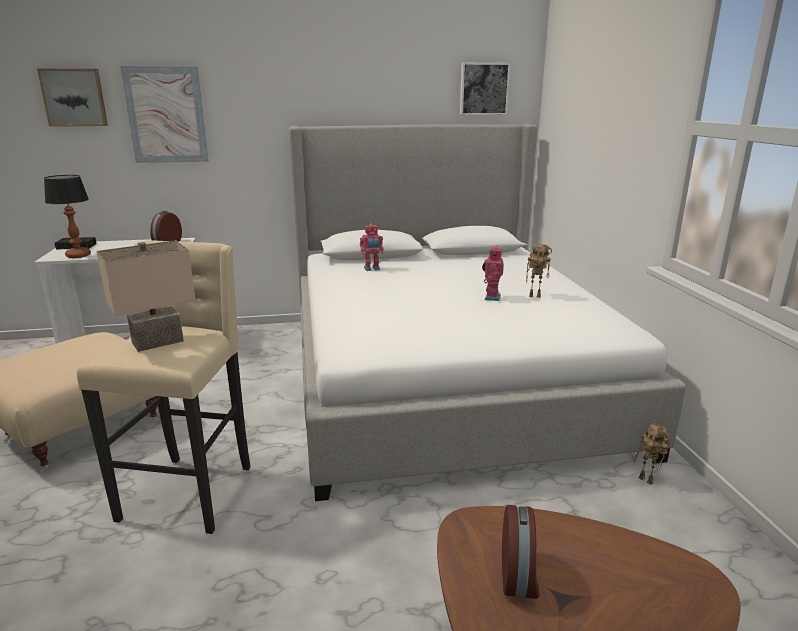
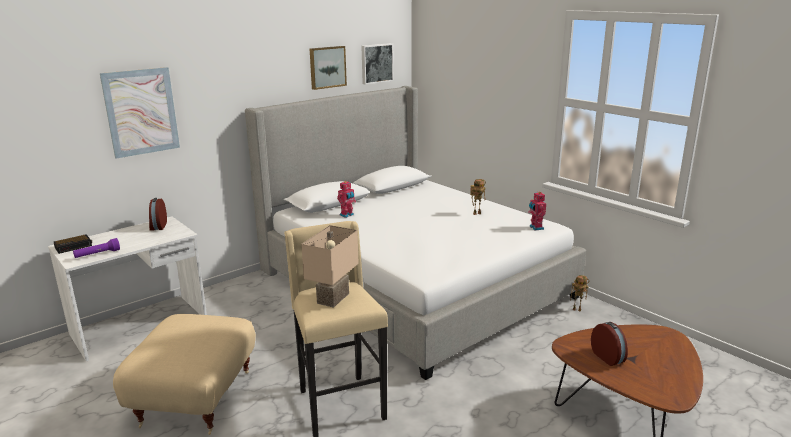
camera: 30 degrees left, 0 degrees up
picture [37,69,108,127] -> picture moved to [310,46,347,90]
table lamp [44,175,91,258] -> purple flashlight [73,238,120,258]
toy robot [482,245,504,301] -> toy robot moved to [528,191,546,231]

